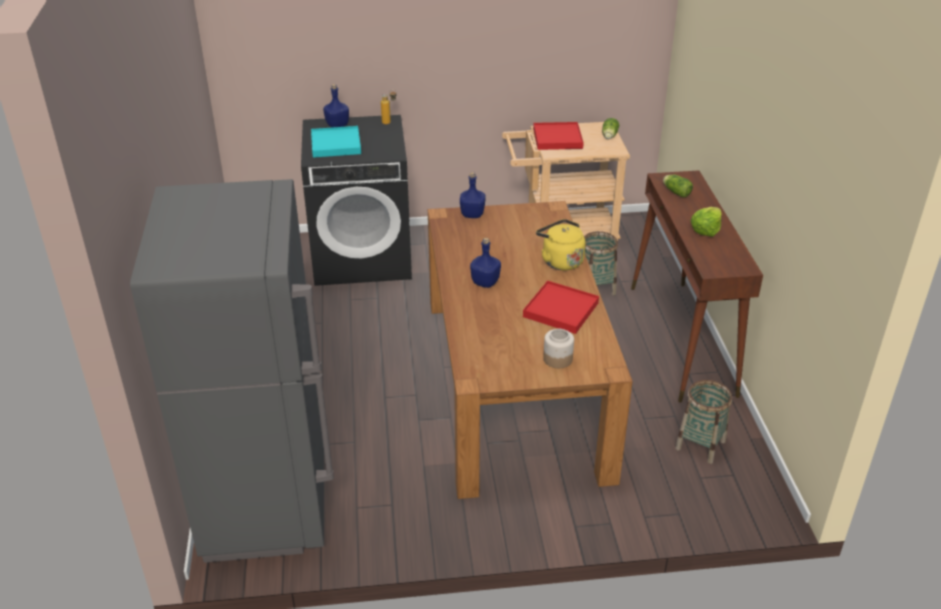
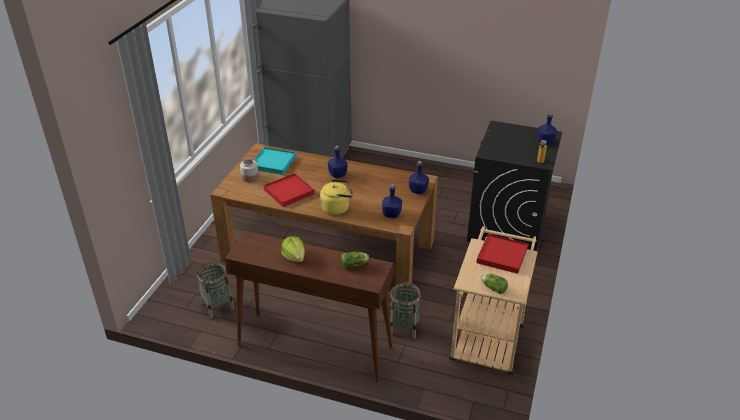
camera: 115 degrees right, 0 degrees up
turquoise tray [311,126,361,157] -> turquoise tray moved to [254,147,296,175]
none -> blue bottle [382,184,402,218]

